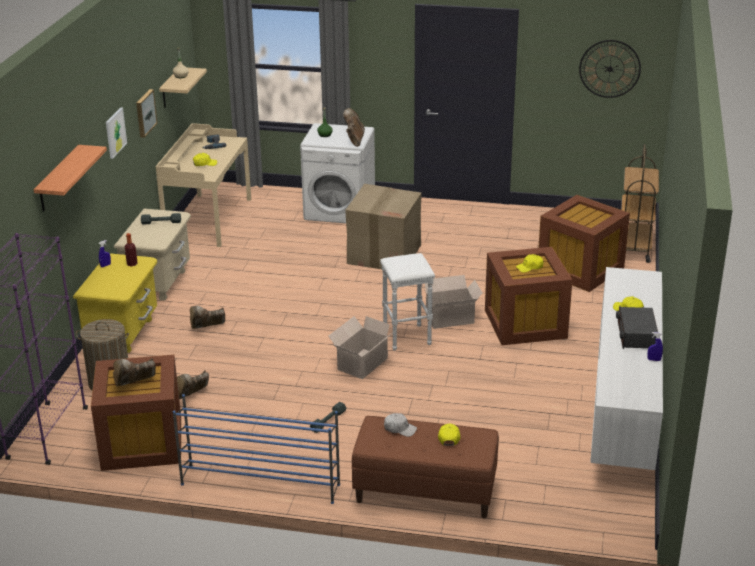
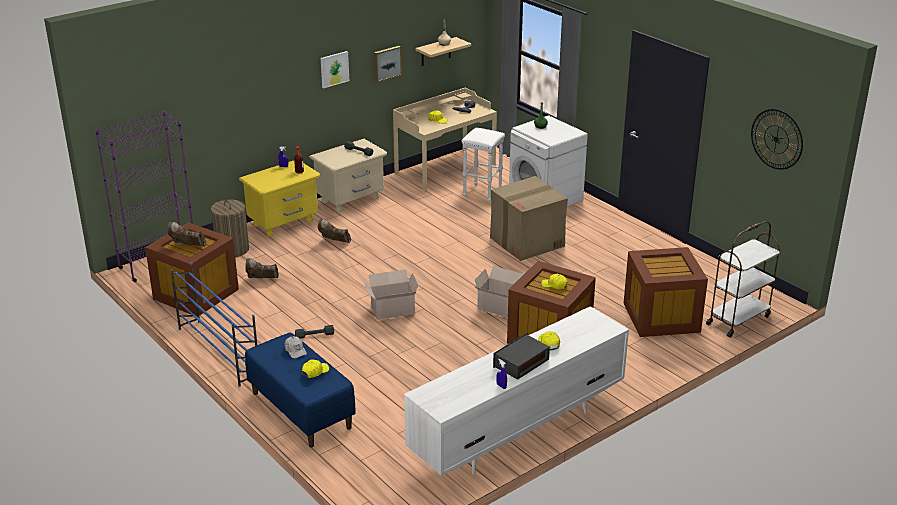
camera: 40 degrees right, 0 degrees up
shelf [33,145,107,212] -> none
brown boot [343,108,365,147] -> none
brown bench [352,416,499,519] -> blue bench [245,332,356,448]
white stool [380,253,435,351] -> white stool moved to [461,128,505,202]
brown cart [621,144,659,263] -> white cart [706,221,780,338]

